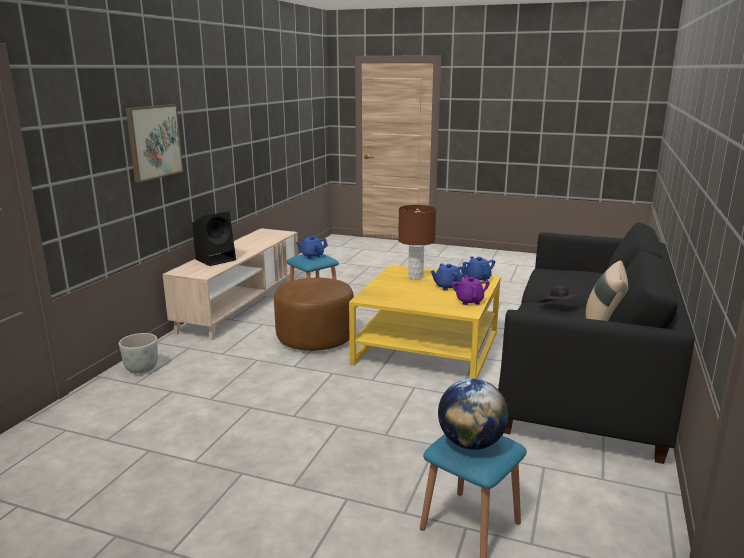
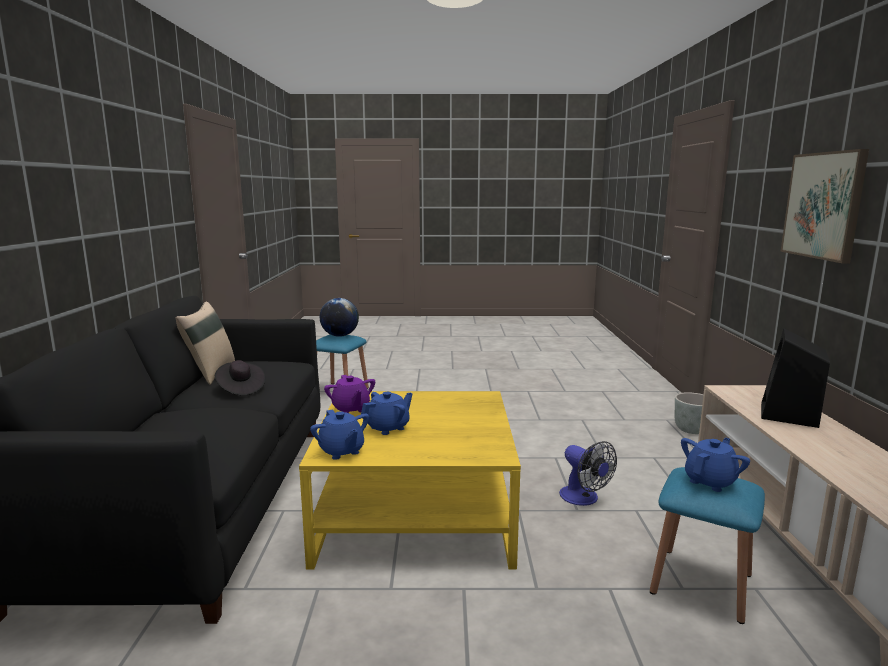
camera: 160 degrees right, 5 degrees down
brown ottoman [274,278,354,351] -> fan [559,441,617,506]
brown table lamp [398,205,436,280] -> none

